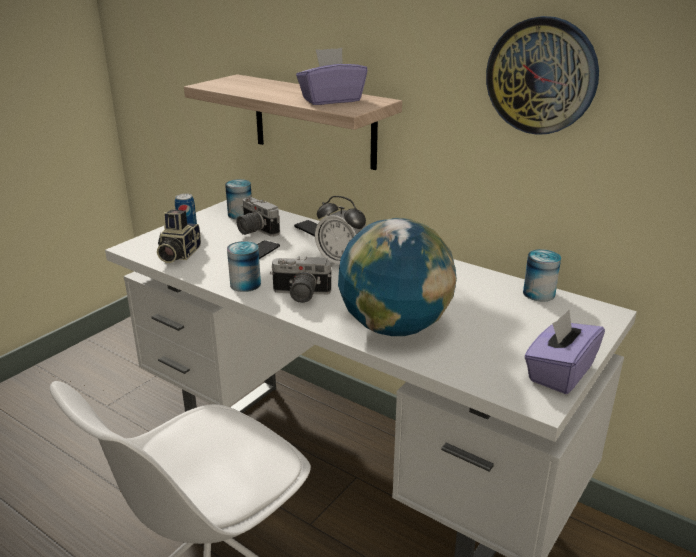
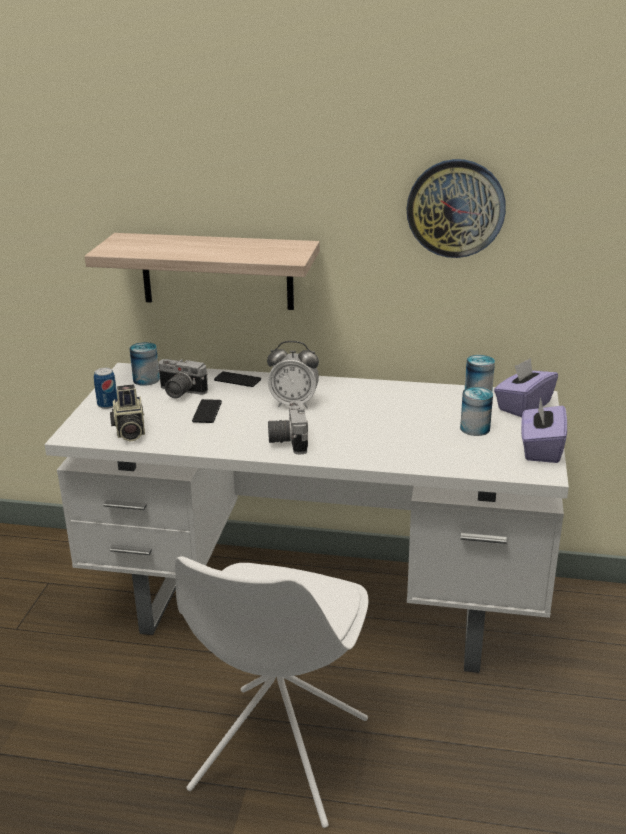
camera: 25 degrees left, 0 degrees up
can [227,241,261,292] -> can moved to [460,387,493,436]
camera [270,256,332,303] -> camera turned 105 degrees clockwise [268,401,308,454]
purple tissue box [296,48,368,105] -> purple tissue box moved to [494,358,558,417]
globe [338,218,457,336] -> none

